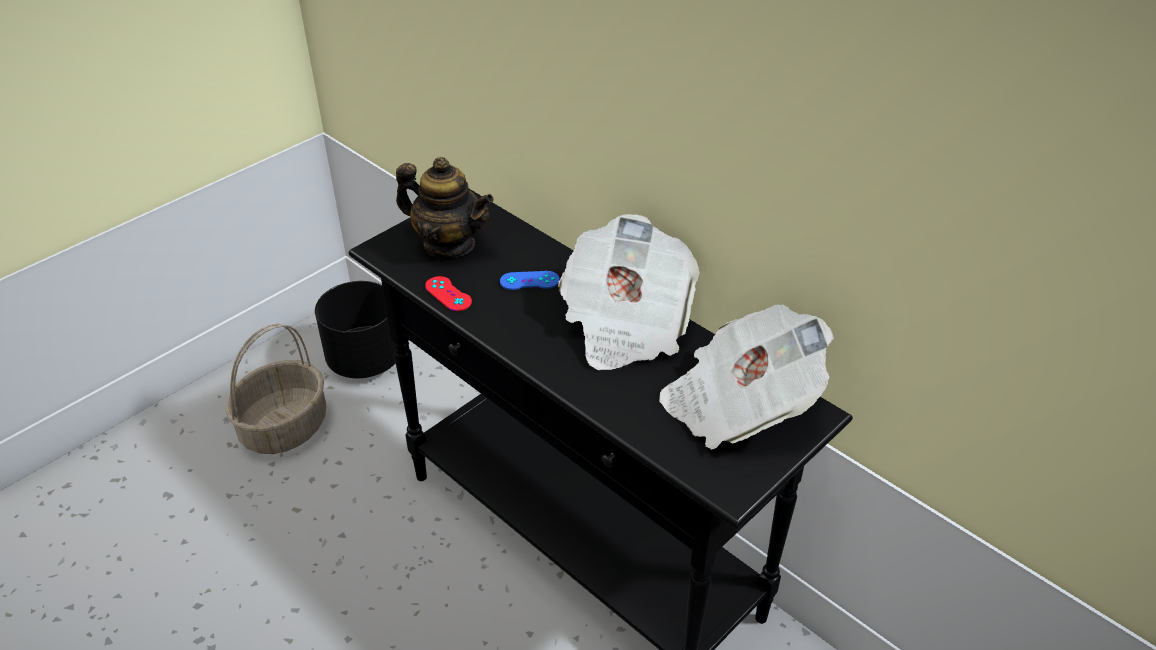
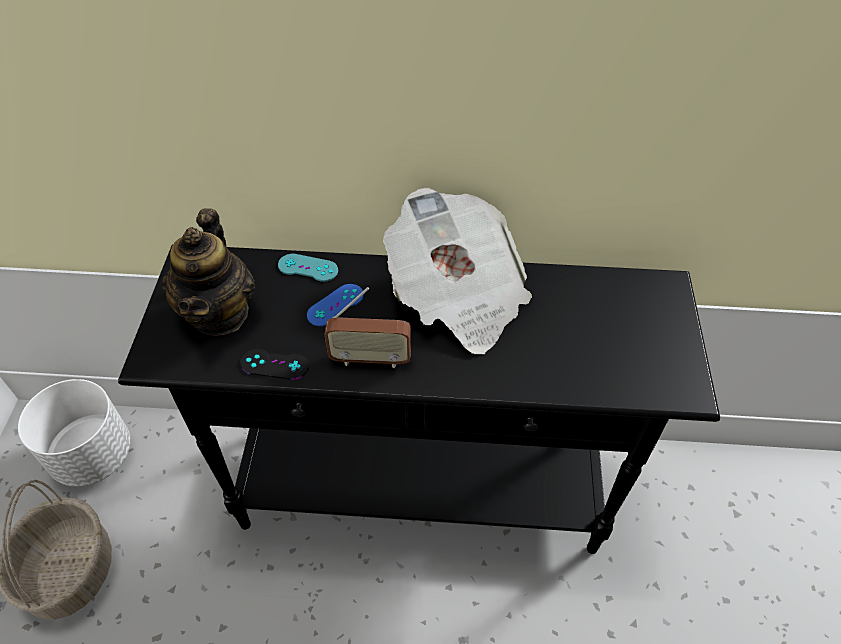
camera: 40 degrees left, 10 degrees up
black planter [315,281,396,378] -> white planter [18,379,131,487]
teapot [396,157,494,258] -> teapot turned 105 degrees clockwise [162,208,255,336]
red game controller [425,276,472,311] -> black game controller [240,349,309,380]
newspaper [659,304,834,450] -> none
none -> turquoise game controller [278,254,338,282]
none -> radio [325,287,411,368]

